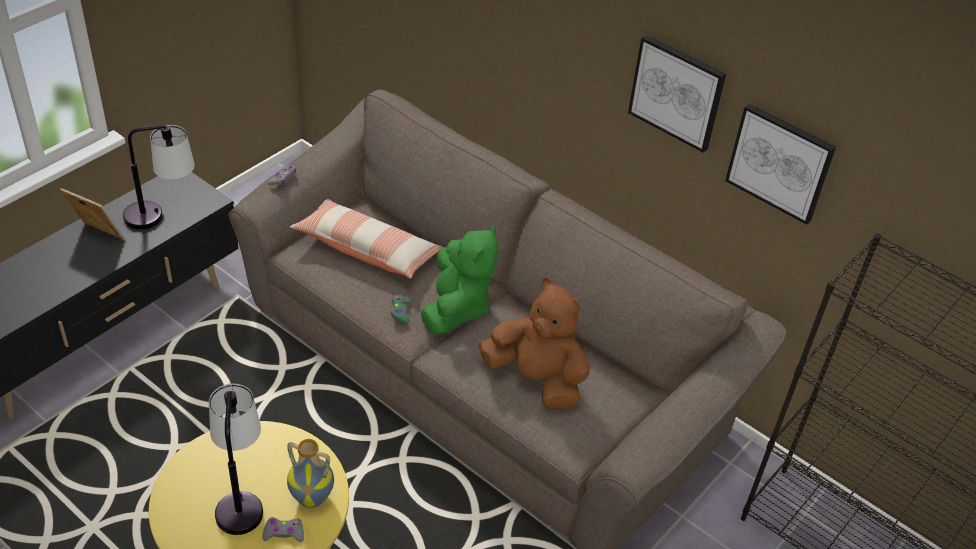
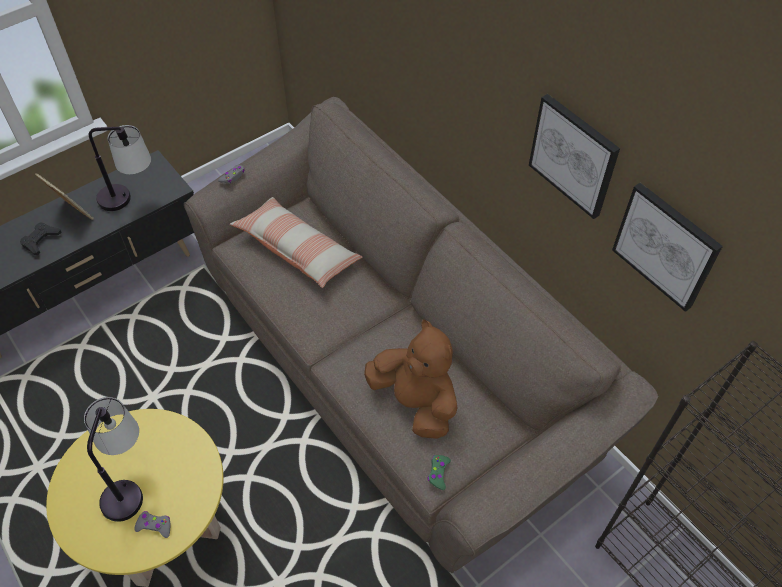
camera: 15 degrees right, 10 degrees up
vase [287,439,334,508] -> none
green game controller [391,295,411,324] -> green game controller moved to [428,455,451,490]
green plush toy [421,225,499,334] -> none
none -> black game controller [20,222,61,255]

